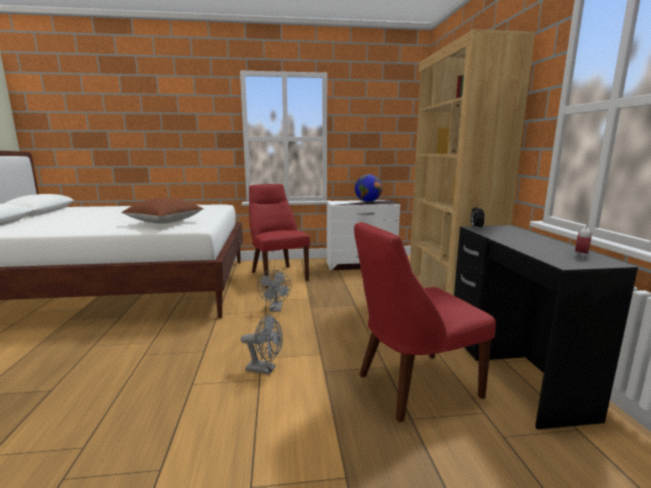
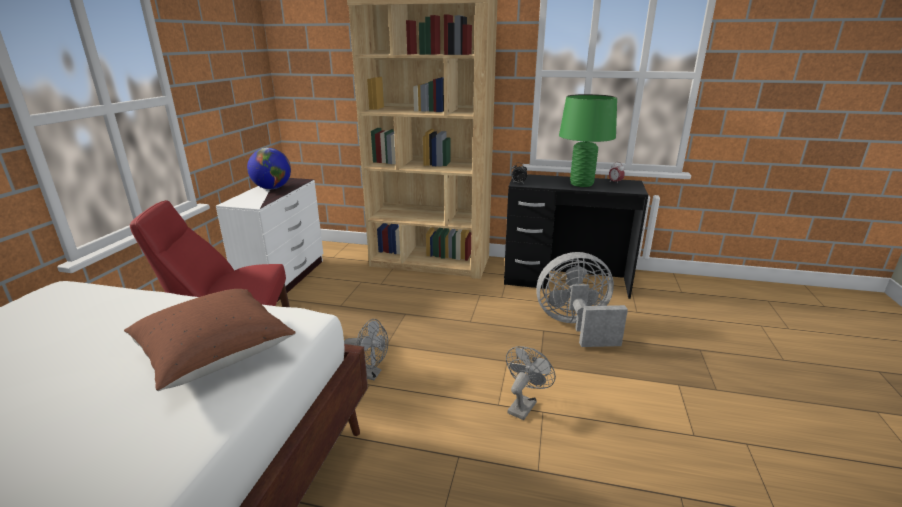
camera: 70 degrees left, 10 degrees up
red chair [354,222,496,422] -> grey fan [536,252,628,347]
none -> green table lamp [559,94,617,187]

